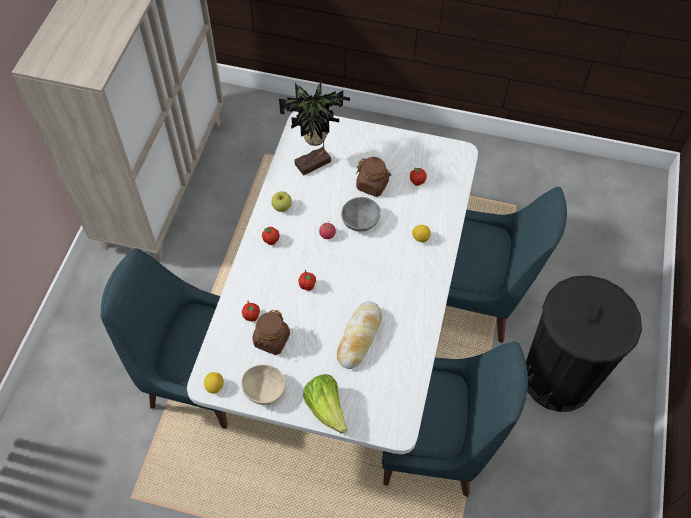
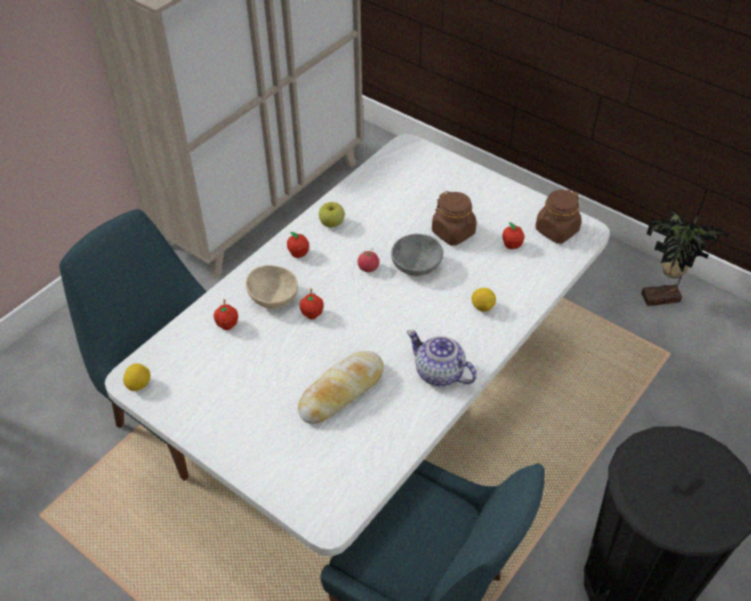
camera: 25 degrees right, 10 degrees down
beige bowl [241,364,286,405] -> beige bowl moved to [245,265,298,309]
brown jar [253,310,290,355] -> brown jar moved to [536,189,582,243]
potted plant [279,82,350,176] -> potted plant moved to [641,208,729,306]
lettuce [303,374,348,433] -> none
blue chair [446,187,567,343] -> none
none -> teapot [407,330,477,386]

